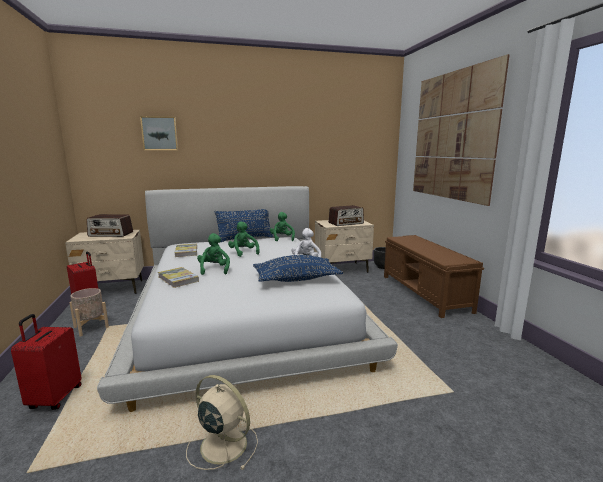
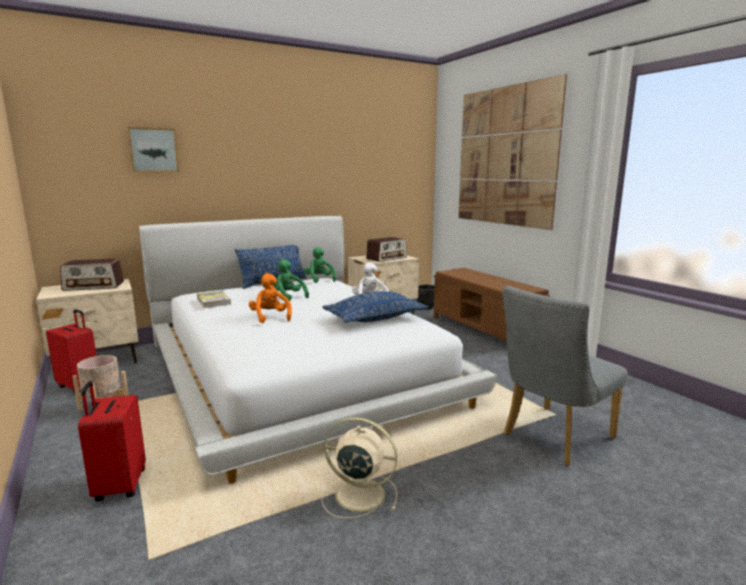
camera: 15 degrees left, 0 degrees up
book [158,267,199,288] -> none
green plush toy [197,233,230,275] -> orange plush toy [249,273,292,323]
none -> grey chair [502,286,628,466]

